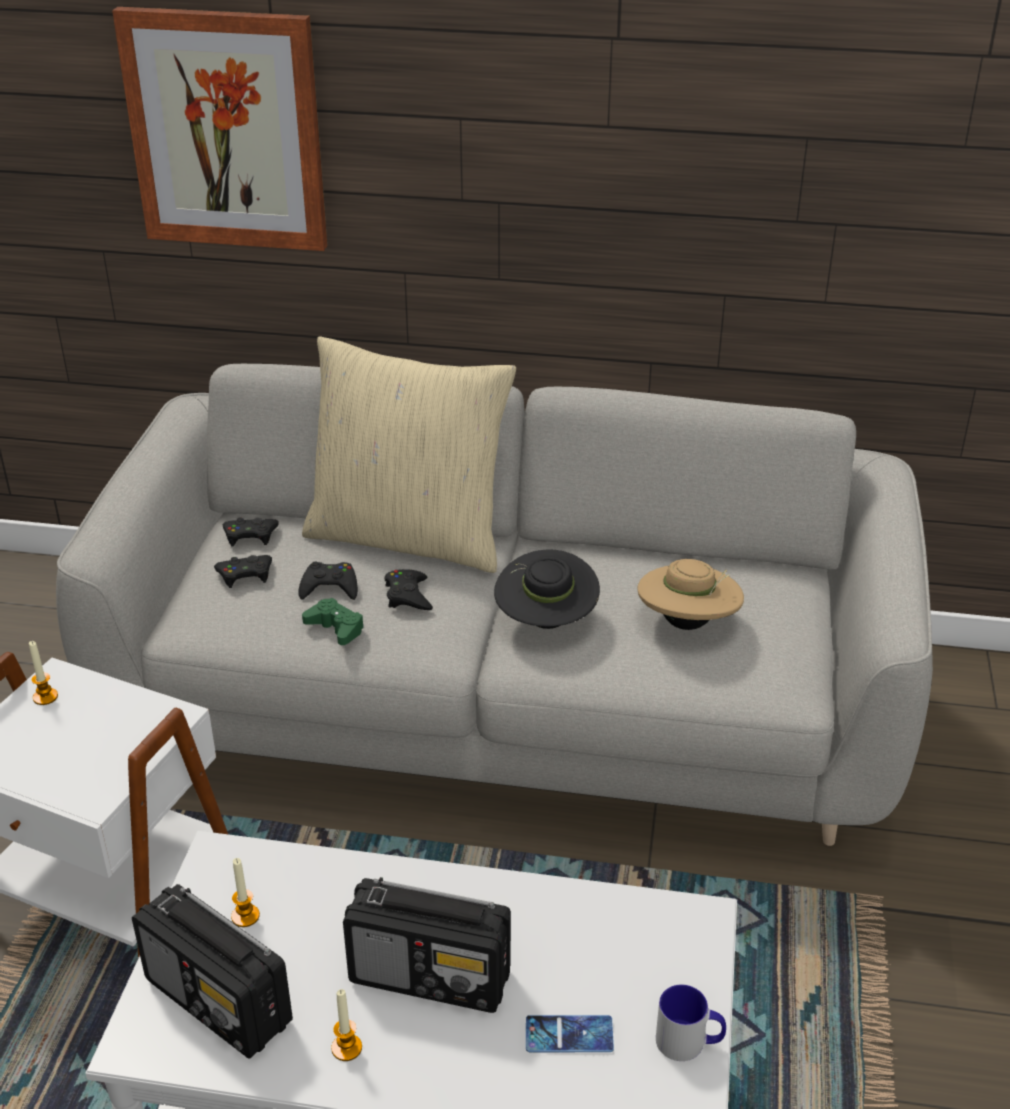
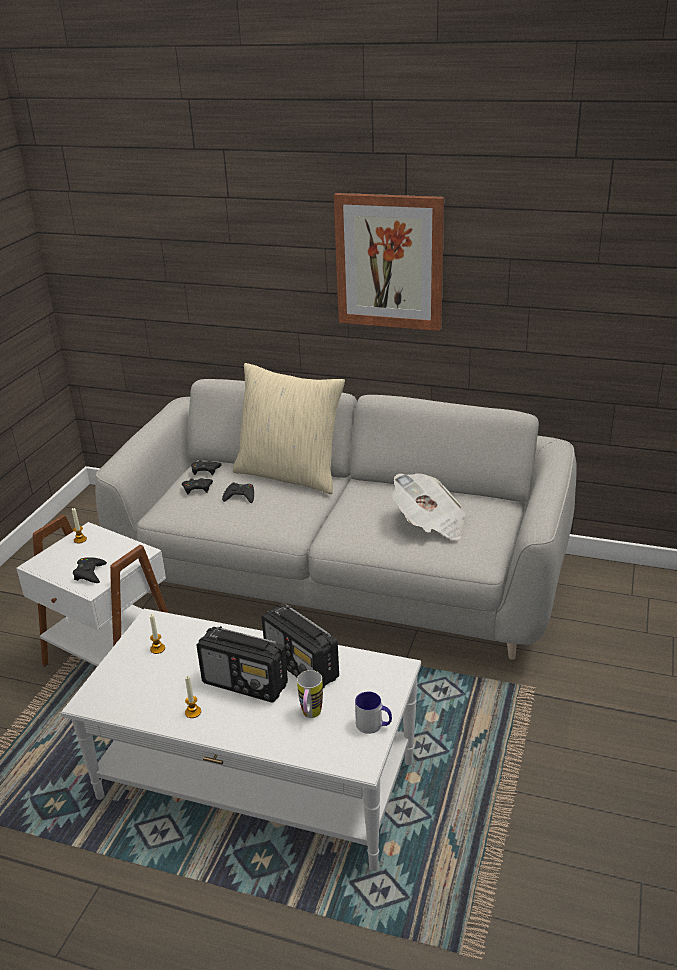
camera: 10 degrees right, 5 degrees down
picture [112,7,327,251] -> picture moved to [334,193,444,331]
radio [132,884,293,1059] -> radio moved to [261,604,339,688]
green game controller [302,598,364,645] -> none
black game controller [385,569,433,610] -> black game controller moved to [73,557,107,583]
black hat [494,550,600,629] -> none
phone [526,1015,614,1052] -> mug [297,670,323,718]
beige hat [637,559,744,630] -> newspaper [392,473,467,541]

